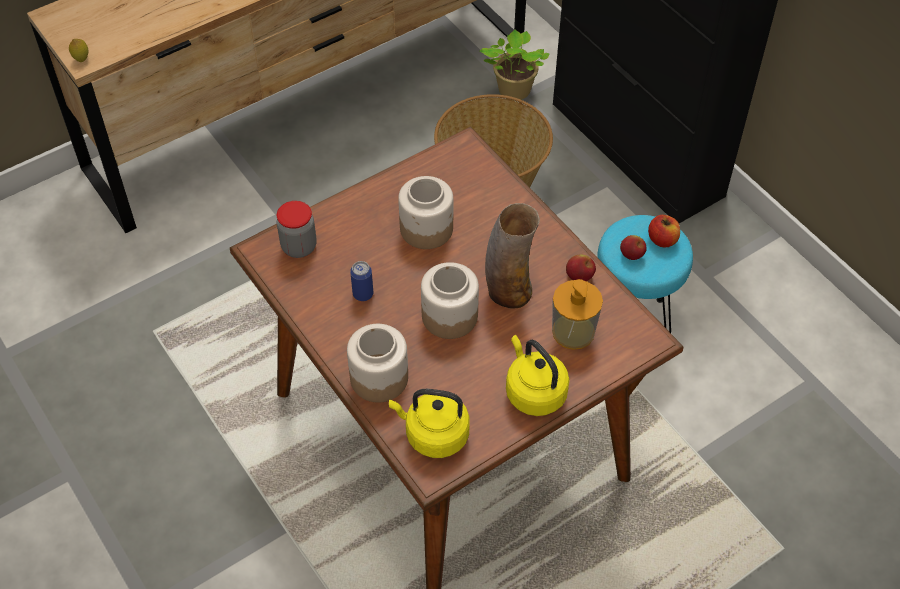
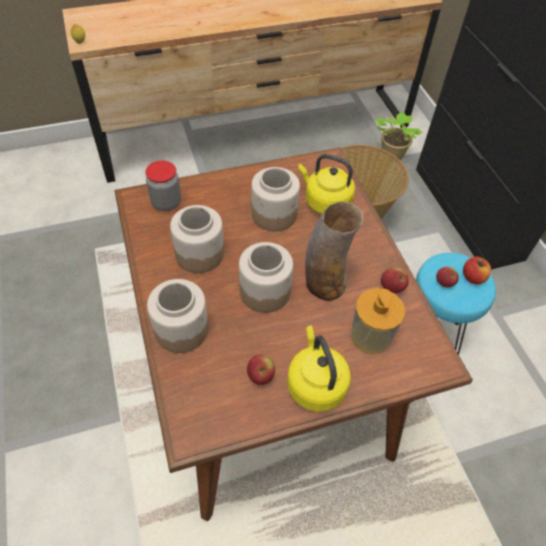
camera: 15 degrees right, 0 degrees up
can [350,261,373,301] -> jar [170,205,224,273]
yellow kettle [389,389,470,458] -> yellow kettle moved to [298,154,355,214]
none -> apple [247,355,275,385]

